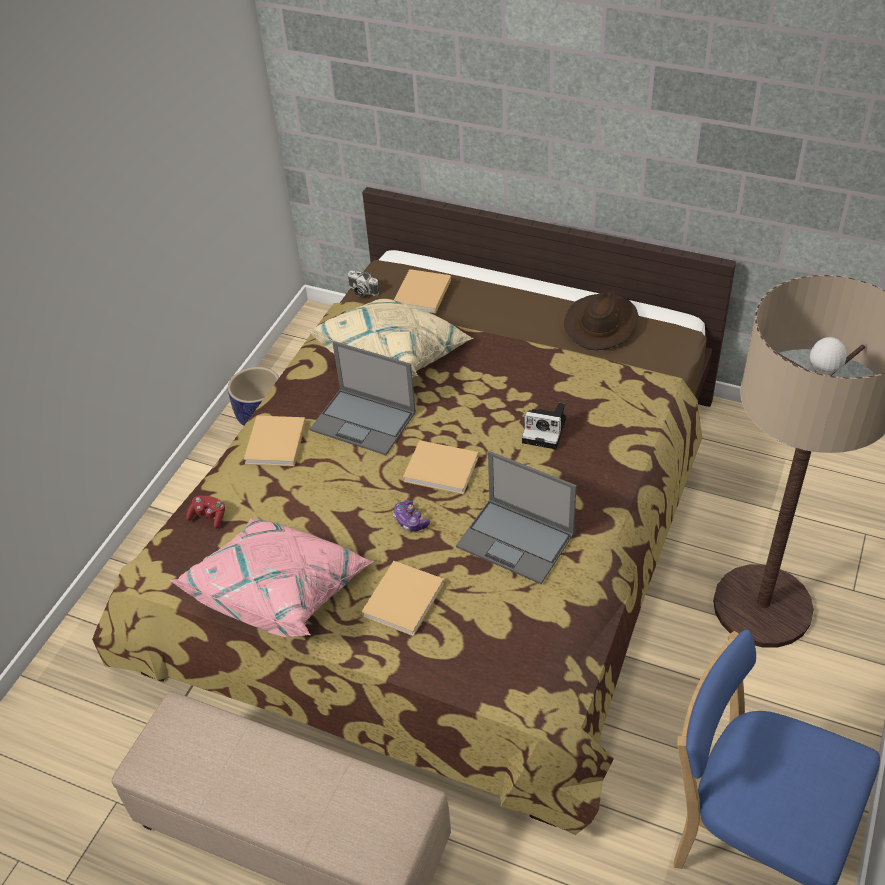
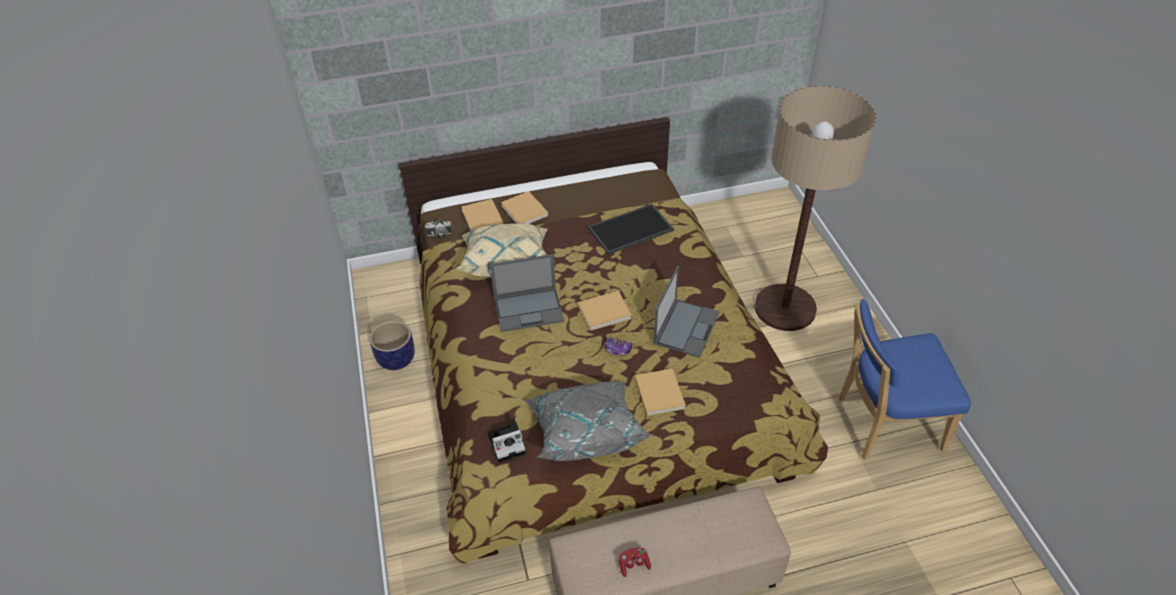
camera: 40 degrees left, 0 degrees up
pink pillow [170,518,374,637] -> grey pillow [525,382,652,461]
red game controller [186,496,225,529] -> red game controller moved to [619,548,651,577]
beige book [244,416,306,466] -> beige book moved to [501,191,548,224]
laptop [456,451,577,584] -> laptop turned 60 degrees counterclockwise [653,265,720,358]
camera [522,403,566,449] -> camera moved to [488,417,526,463]
brown hat [564,291,639,350] -> none
none -> tray [588,204,674,255]

